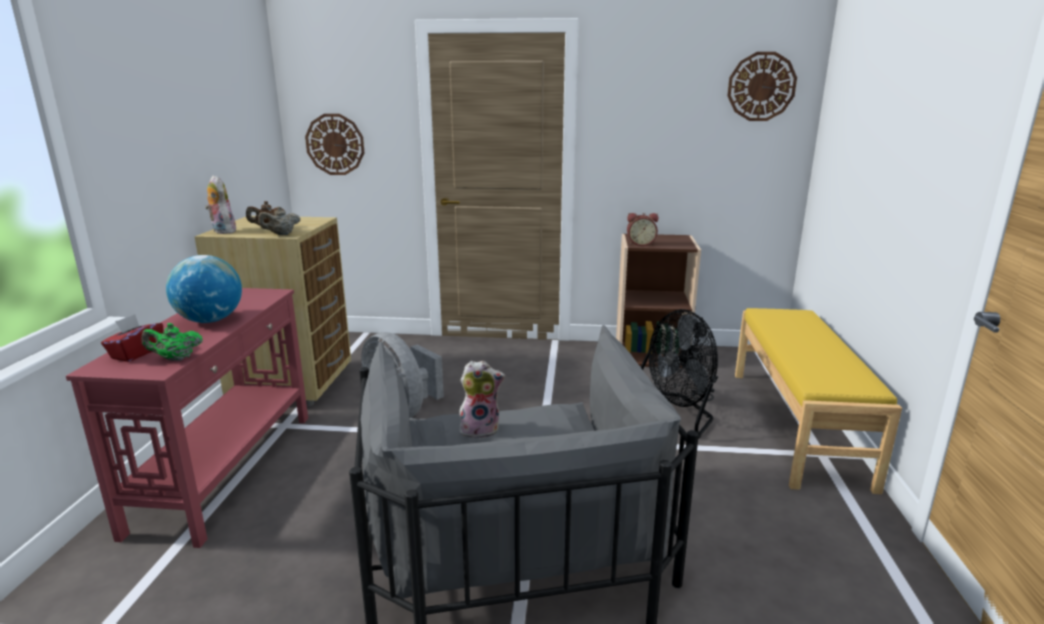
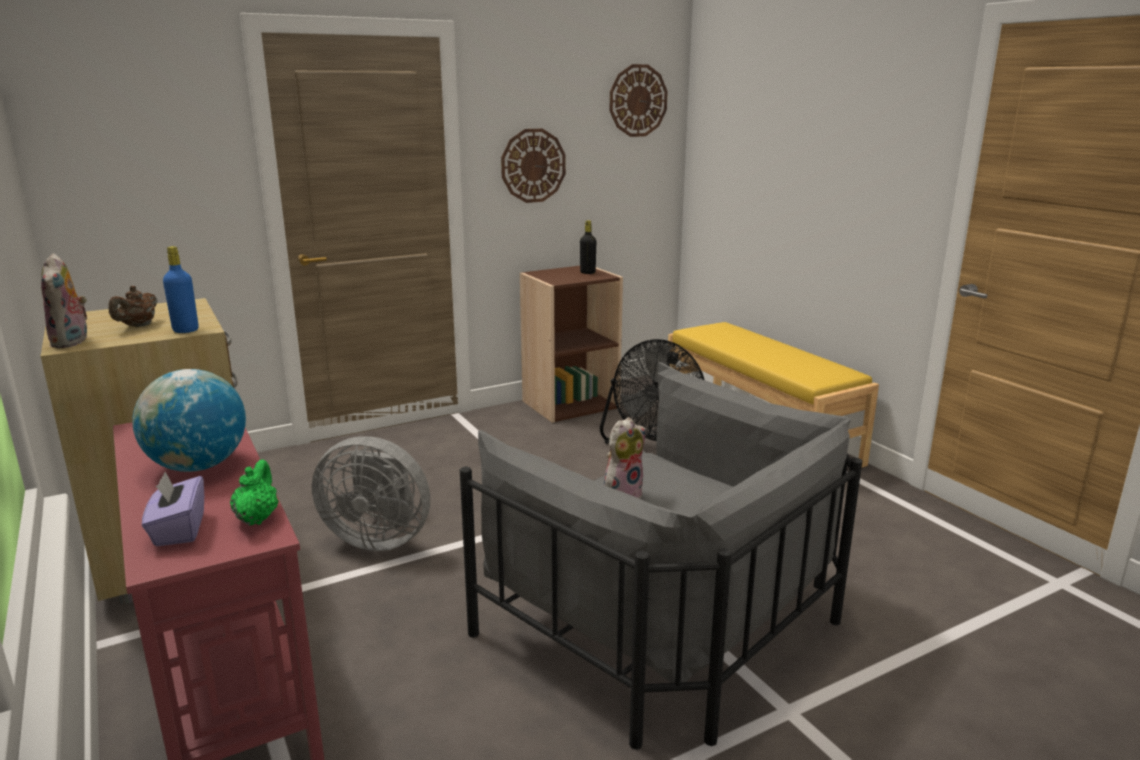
camera: 35 degrees left, 0 degrees up
red tissue box [101,314,163,362] -> purple tissue box [142,472,204,546]
green teapot [141,323,203,361] -> green teapot turned 135 degrees clockwise [230,460,279,525]
plush toy [205,175,236,234] -> plush toy turned 120 degrees counterclockwise [41,253,91,348]
beige teapot [258,207,300,235] -> blue bottle [163,246,199,333]
wall clock [305,114,364,175] -> wall clock moved to [501,129,566,203]
alarm clock [627,213,658,246] -> none
none -> black bottle [580,220,596,274]

